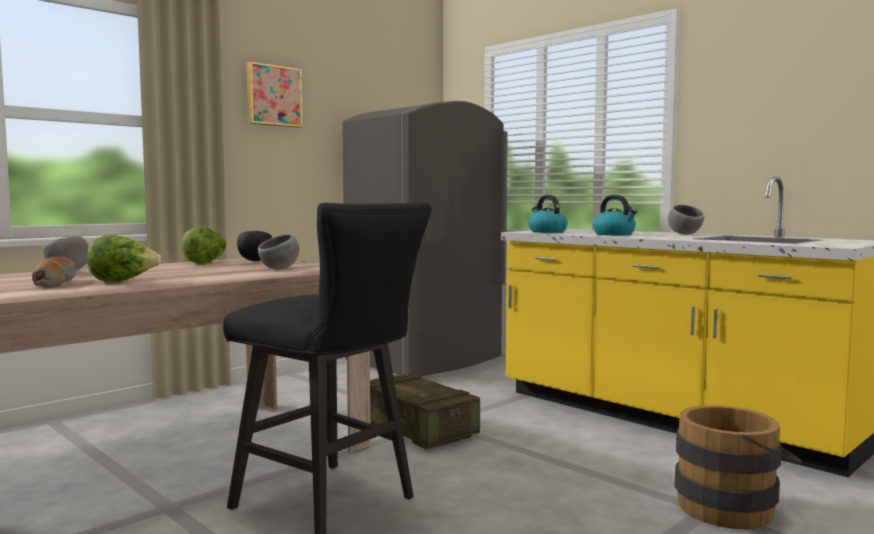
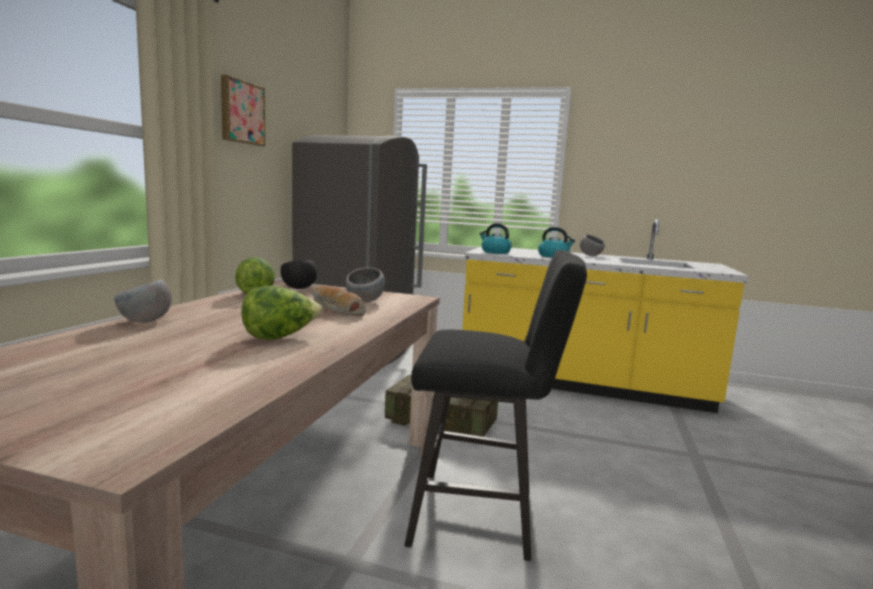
camera: 30 degrees left, 5 degrees up
bread [32,257,76,288] -> bread moved to [312,285,366,316]
brown bucket [675,405,802,529] -> none

